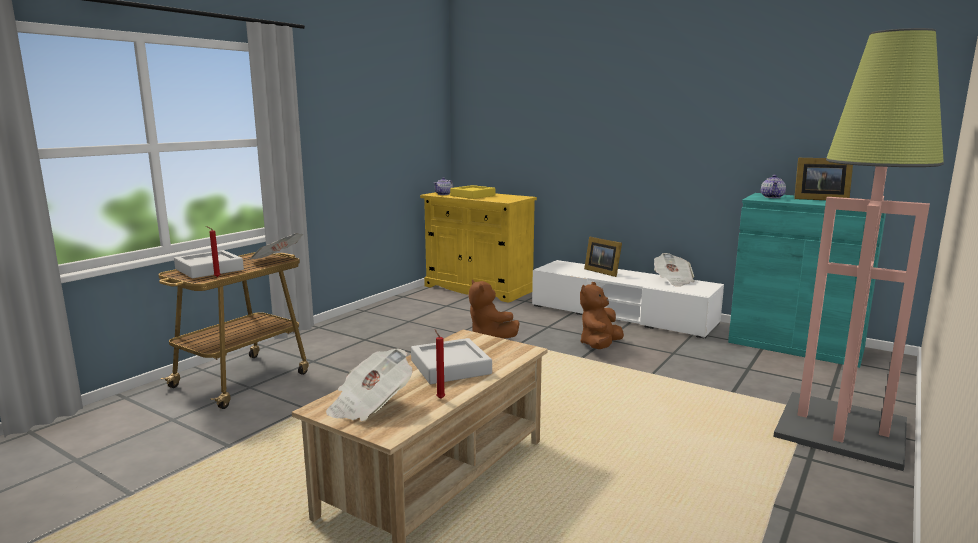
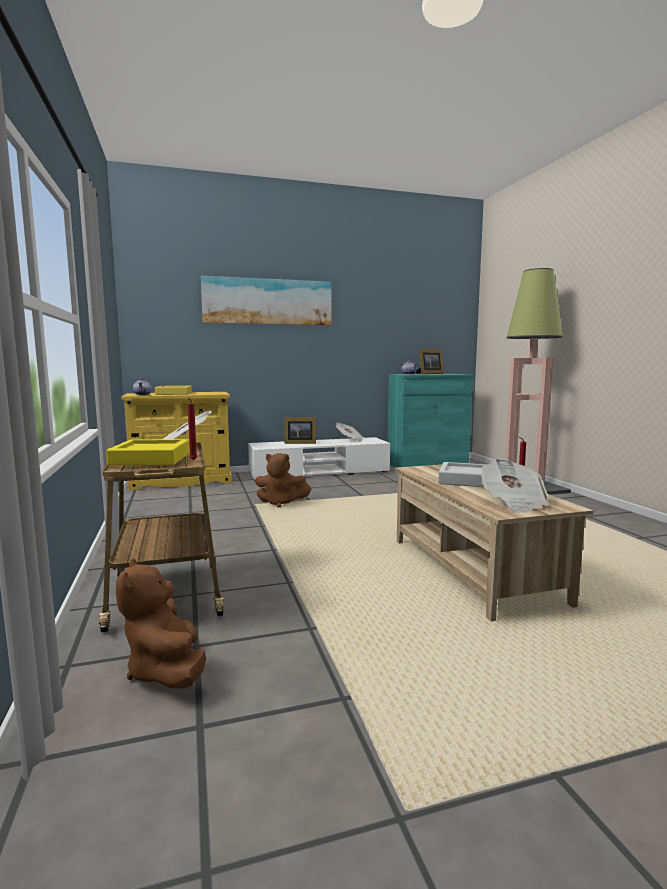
camera: 50 degrees left, 5 degrees down
grey tray [174,250,244,278] -> yellow tray [106,439,190,466]
brown plush toy [580,282,624,349] -> brown plush toy moved to [116,559,206,688]
none -> picture [201,276,332,325]

